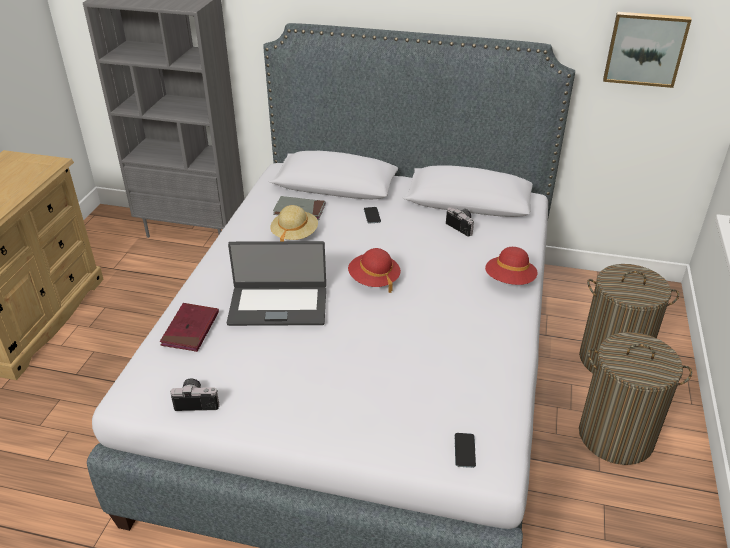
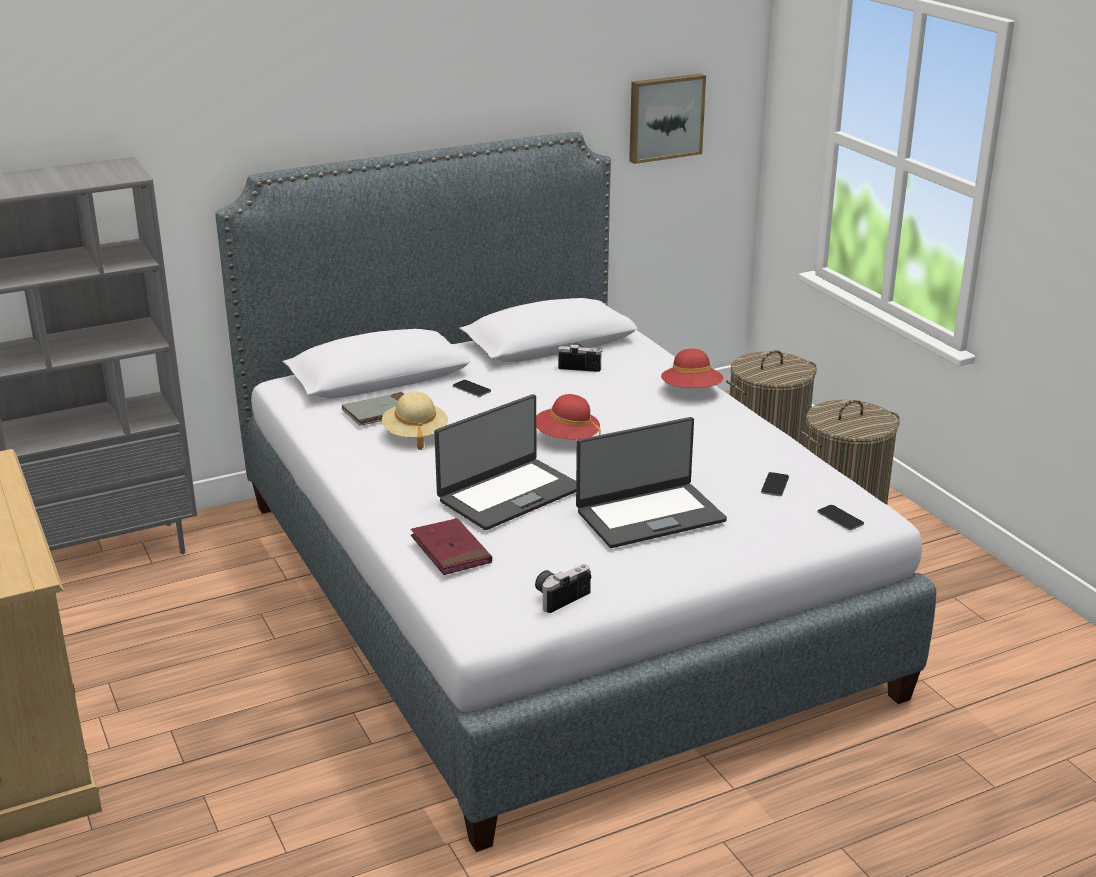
camera: 40 degrees left, 10 degrees down
none -> laptop [576,417,727,548]
none -> phone [761,472,789,496]

